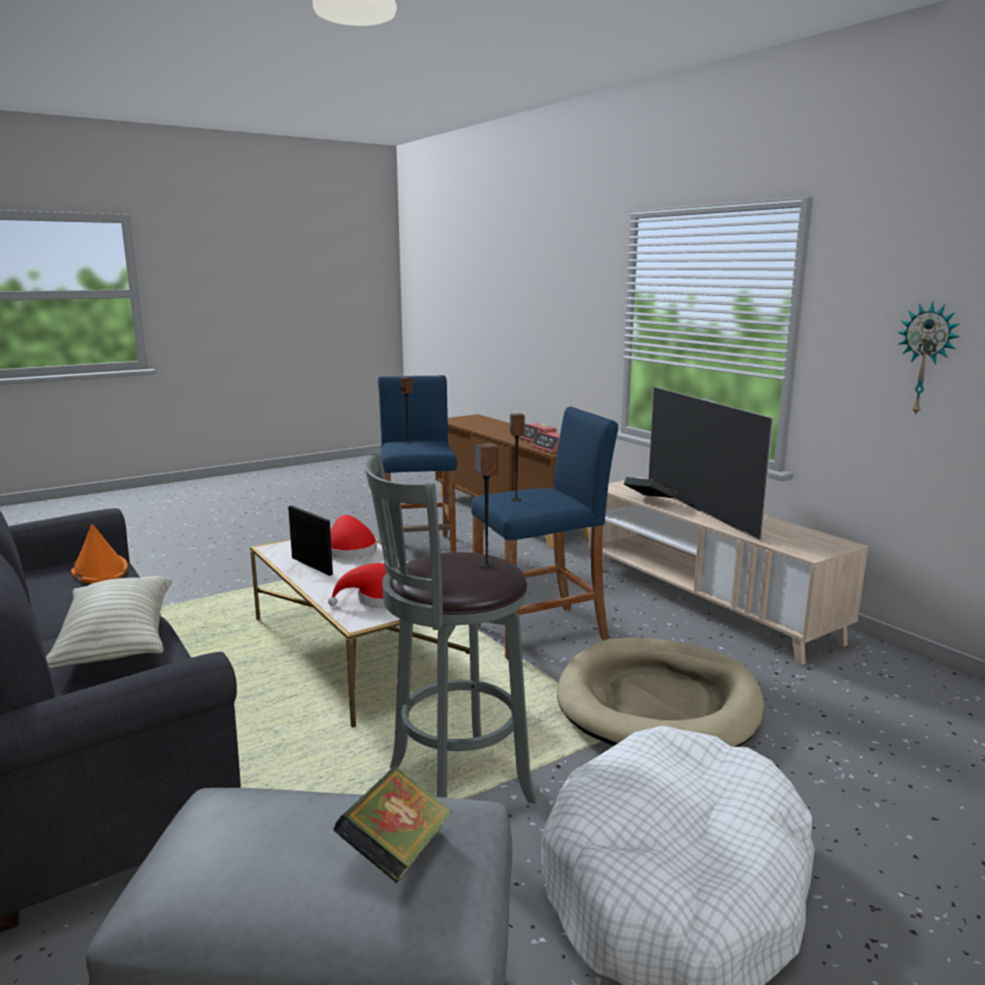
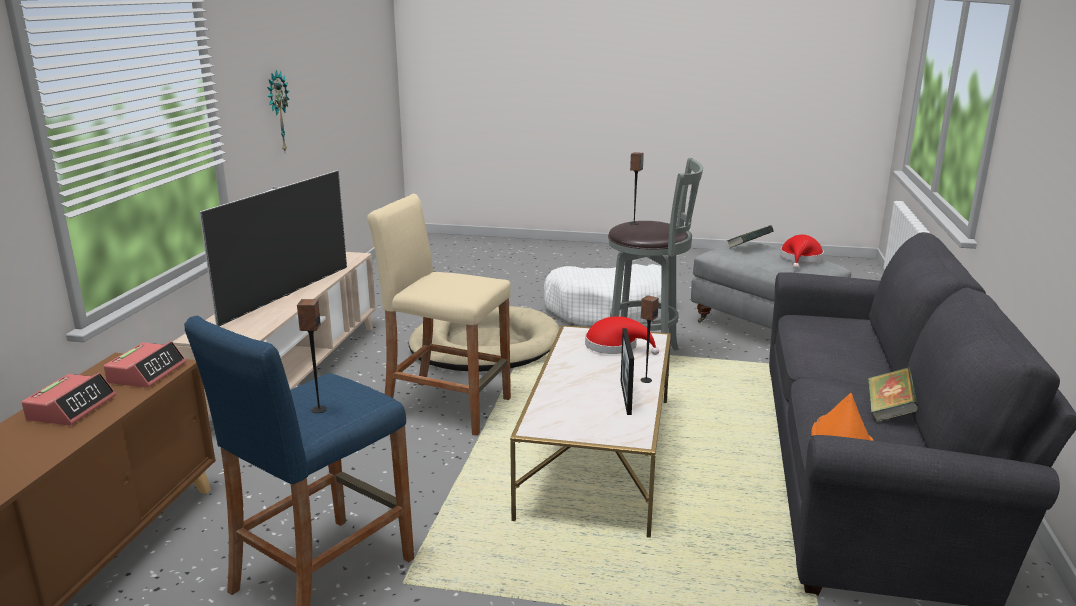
camera: 135 degrees left, 5 degrees up
pillow [46,576,172,668] -> none
red hat [330,515,377,558] -> red hat moved to [780,234,824,269]
blue stool [471,406,618,660] -> beige stool [368,194,511,436]
speaker [510,414,525,501] -> speaker moved to [640,295,659,383]
book [624,477,677,498] -> book moved to [868,367,919,422]

